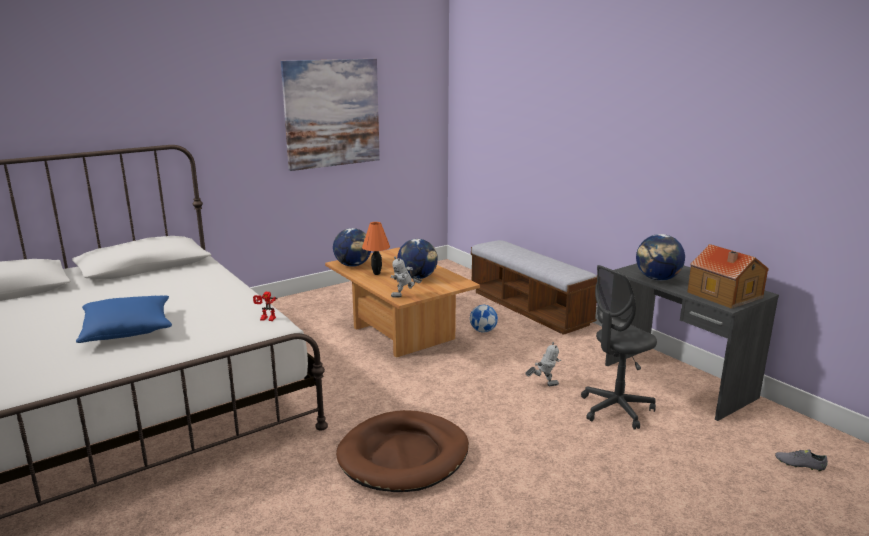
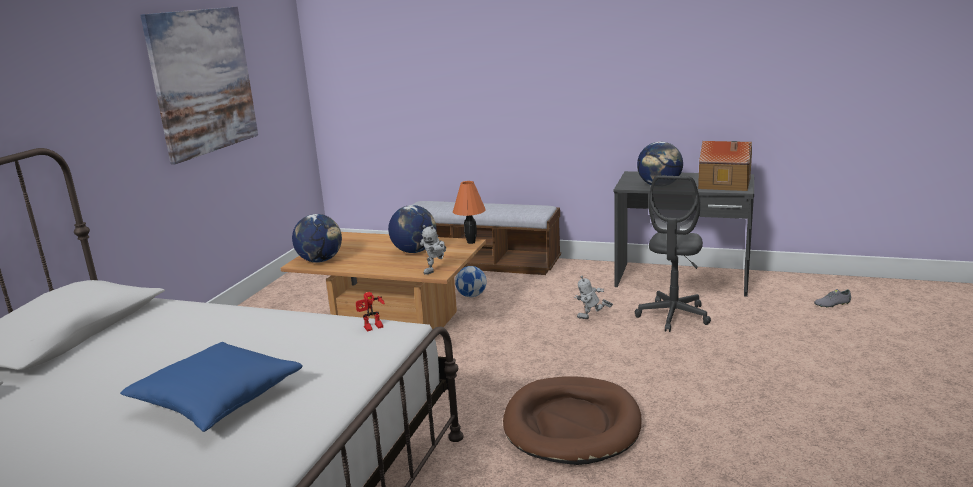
camera: 35 degrees left, 0 degrees up
orange table lamp [362,222,390,275] -> orange table lamp moved to [453,181,486,244]
toy robot [525,342,561,386] -> toy robot turned 135 degrees counterclockwise [574,276,613,319]

